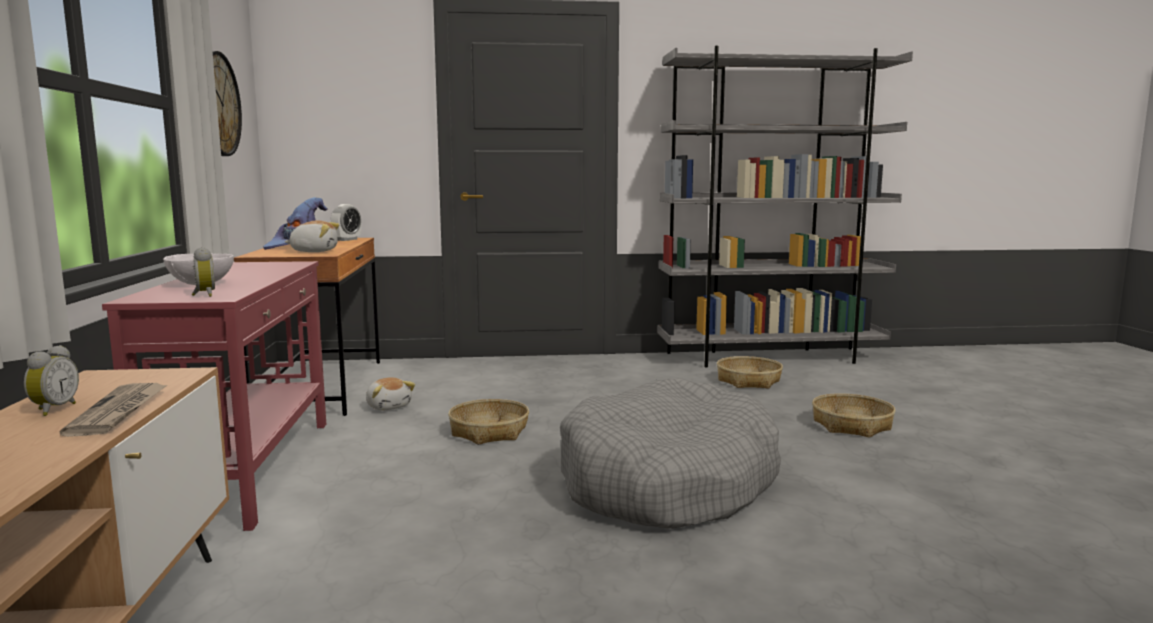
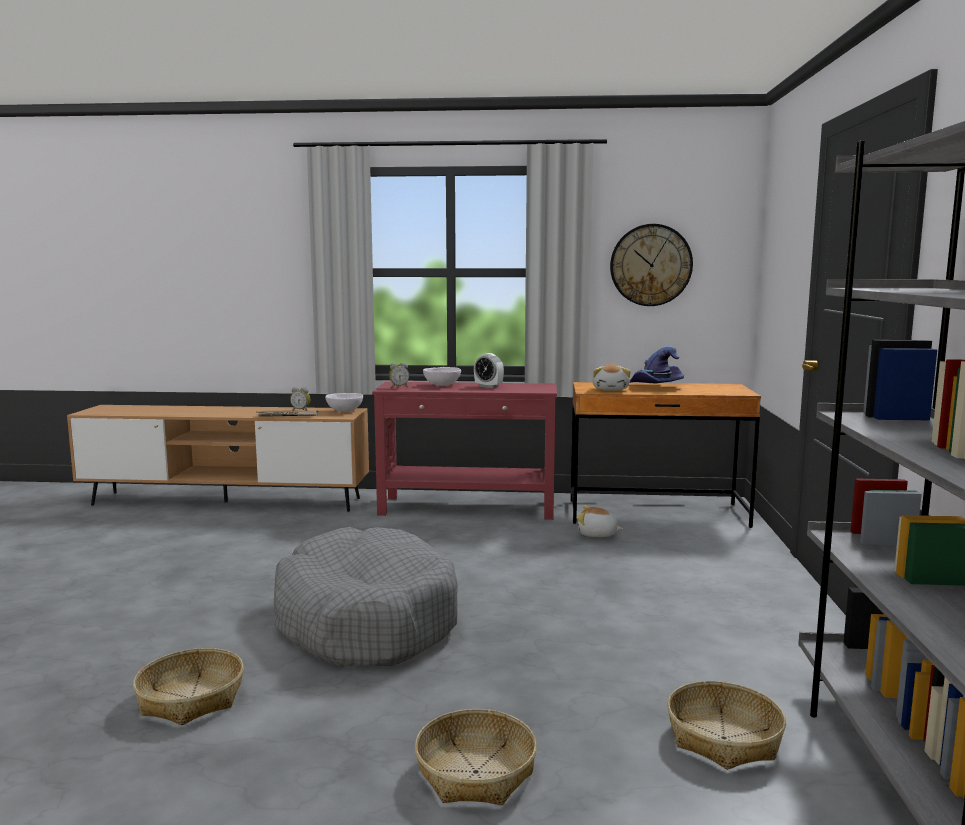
camera: 100 degrees right, 0 degrees up
alarm clock [331,204,361,241] -> alarm clock moved to [474,353,504,388]
plush toy [366,377,415,410] -> plush toy turned 45 degrees clockwise [576,506,623,537]
basket [448,399,529,445] -> basket moved to [133,648,244,725]
none -> white bowl [325,393,363,412]

